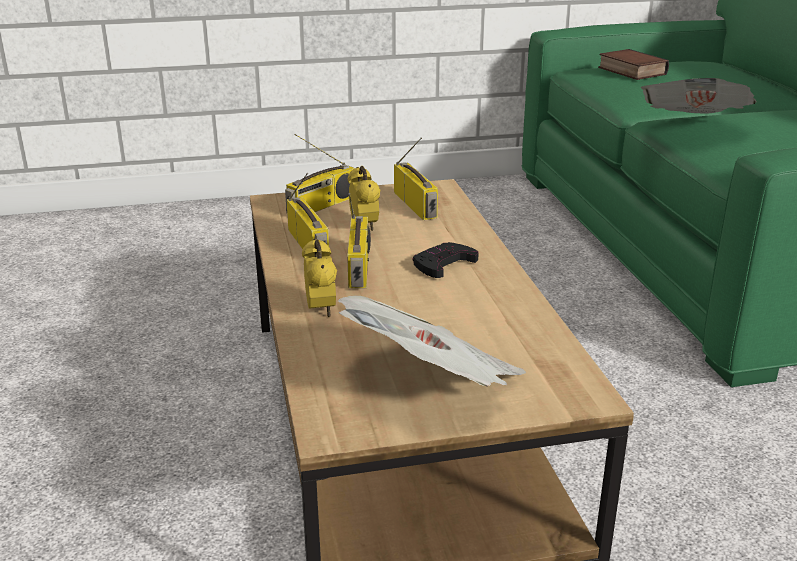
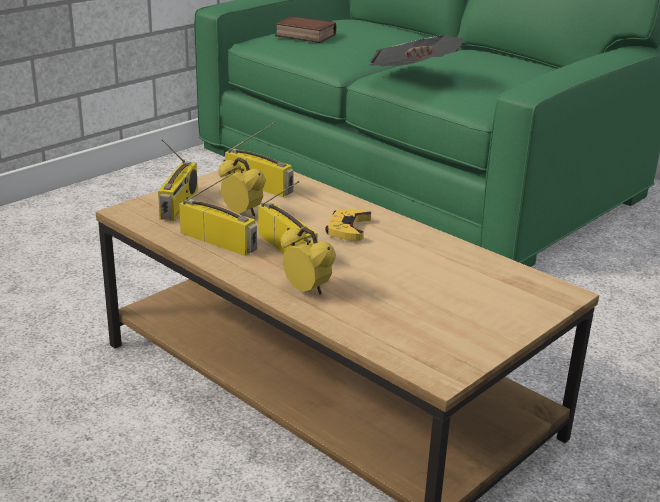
camera: 35 degrees left, 0 degrees up
newspaper [338,295,526,387] -> none
black game controller [412,242,479,278] -> yellow game controller [325,209,371,241]

